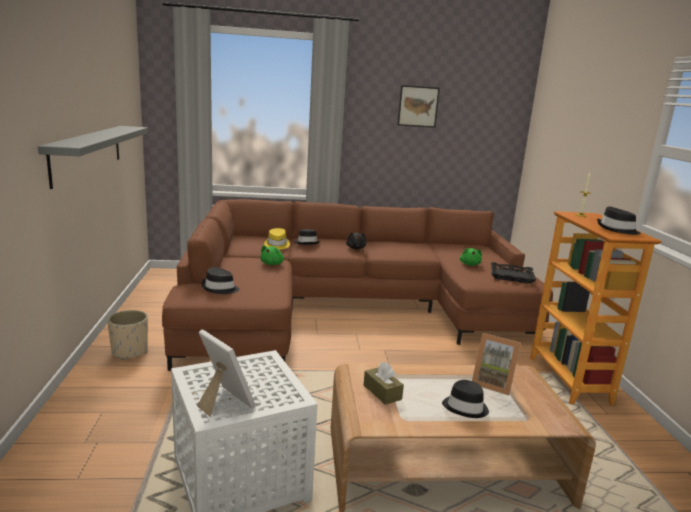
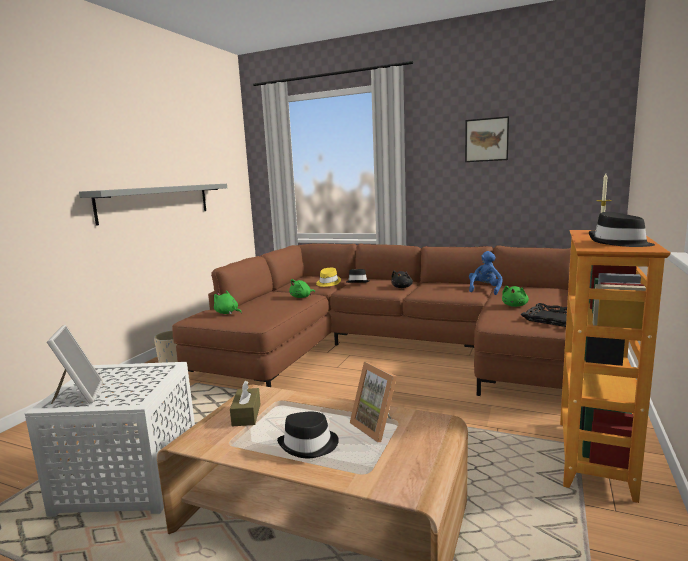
camera: 30 degrees right, 5 degrees down
black hat [201,267,239,294] -> green plush toy [214,290,242,314]
none -> blue plush toy [469,251,503,295]

